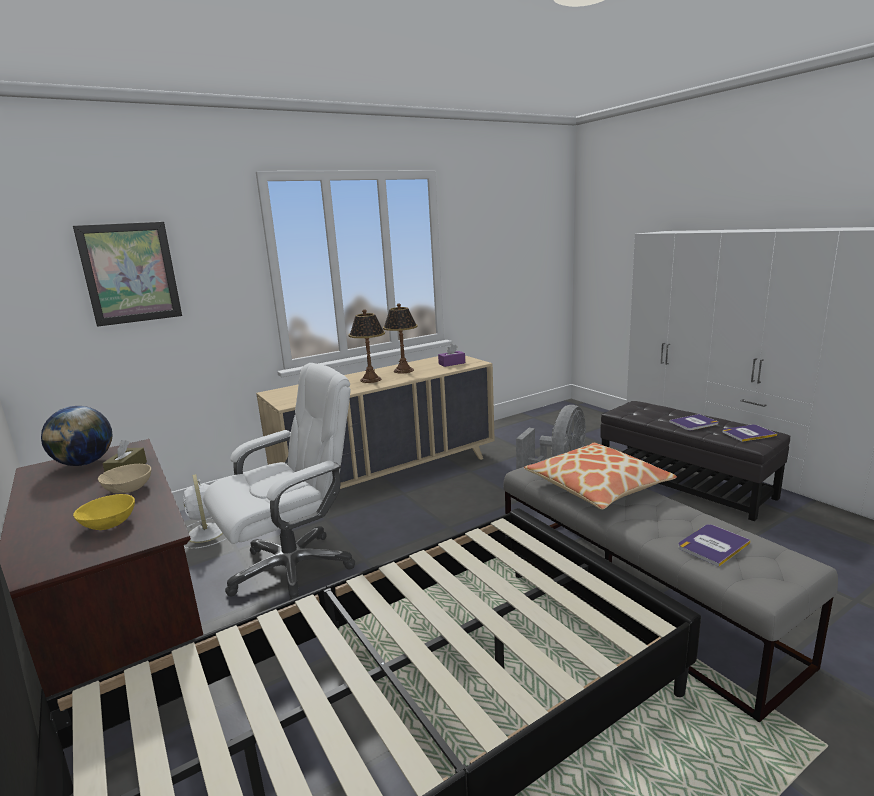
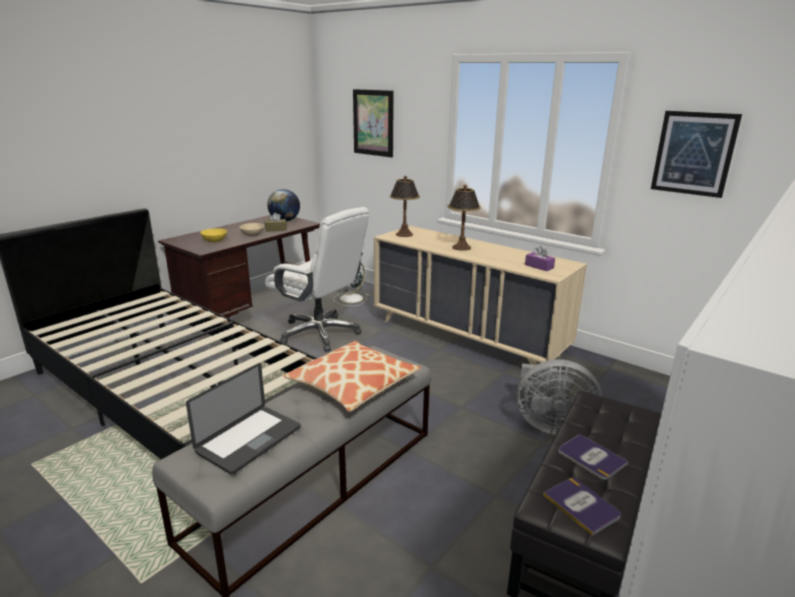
camera: 70 degrees right, 5 degrees up
table lamp [383,303,418,374] -> table lamp moved to [390,176,420,237]
book [678,524,751,567] -> laptop [186,363,300,475]
none -> picture [651,111,742,198]

